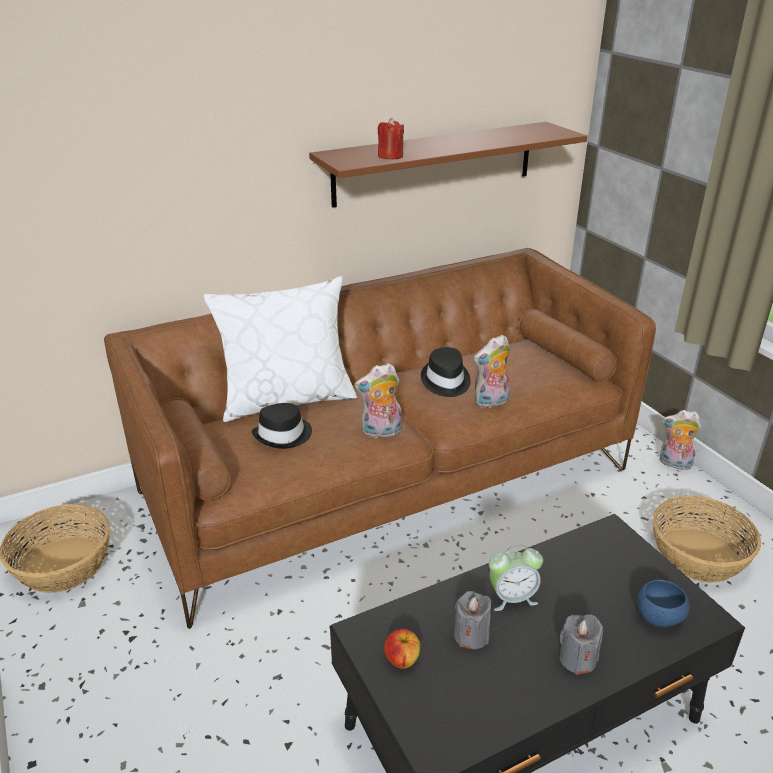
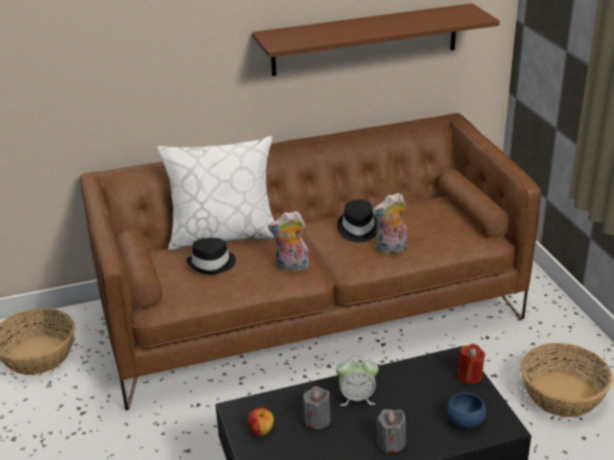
camera: 10 degrees right, 0 degrees up
red candle [378,118,404,159] -> red candle moved to [457,344,485,384]
plush toy [660,410,701,470] -> none

